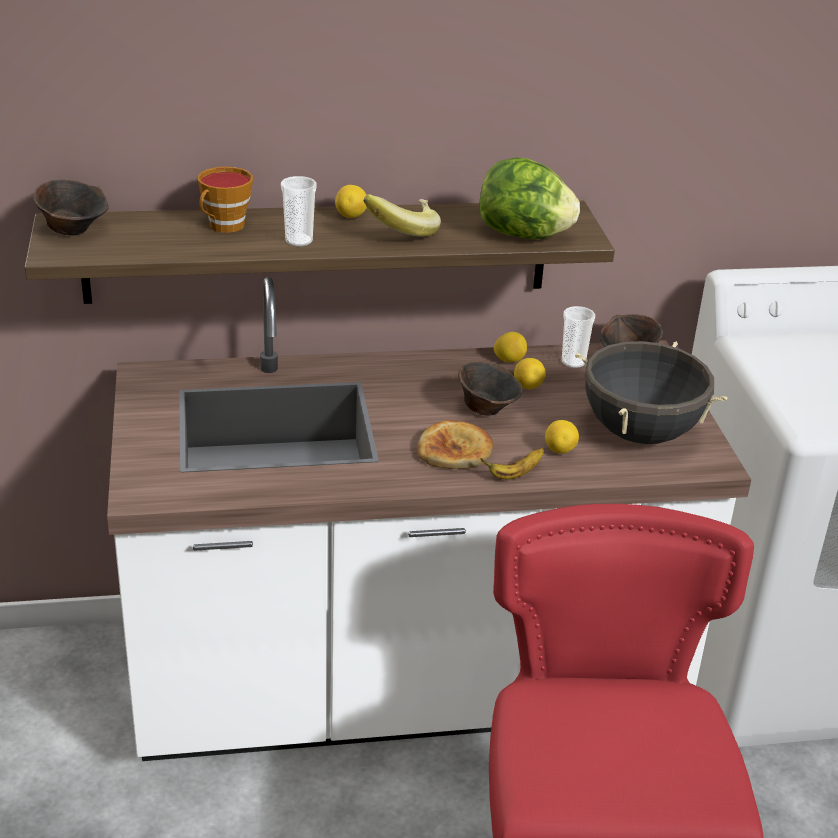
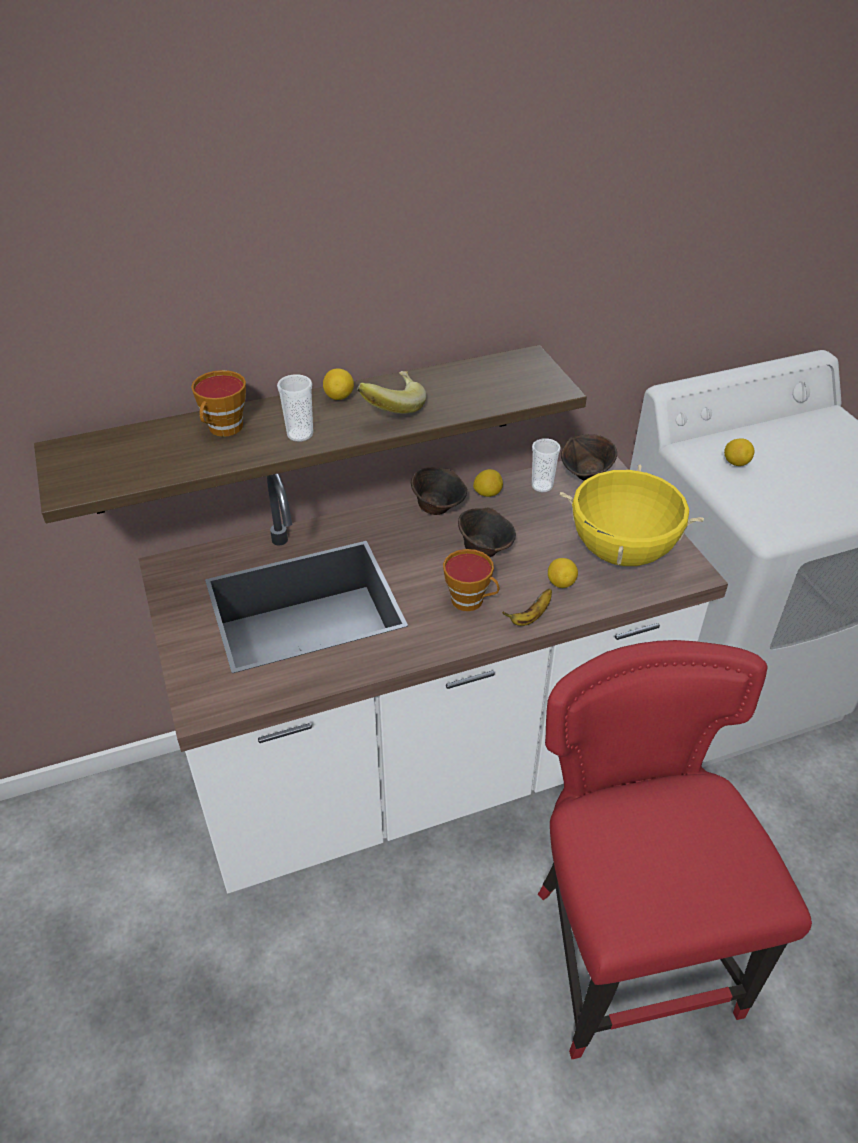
camera: 10 degrees left, 10 degrees up
brown bowl [33,180,109,235] -> brown bowl moved to [411,467,467,515]
bread [417,420,493,469] -> cup [443,549,499,611]
lettuce [480,157,580,239] -> none
lemon [514,358,546,389] -> lemon moved to [724,438,755,466]
black cooking pot [575,341,728,444] -> yellow cooking pot [560,464,704,566]

